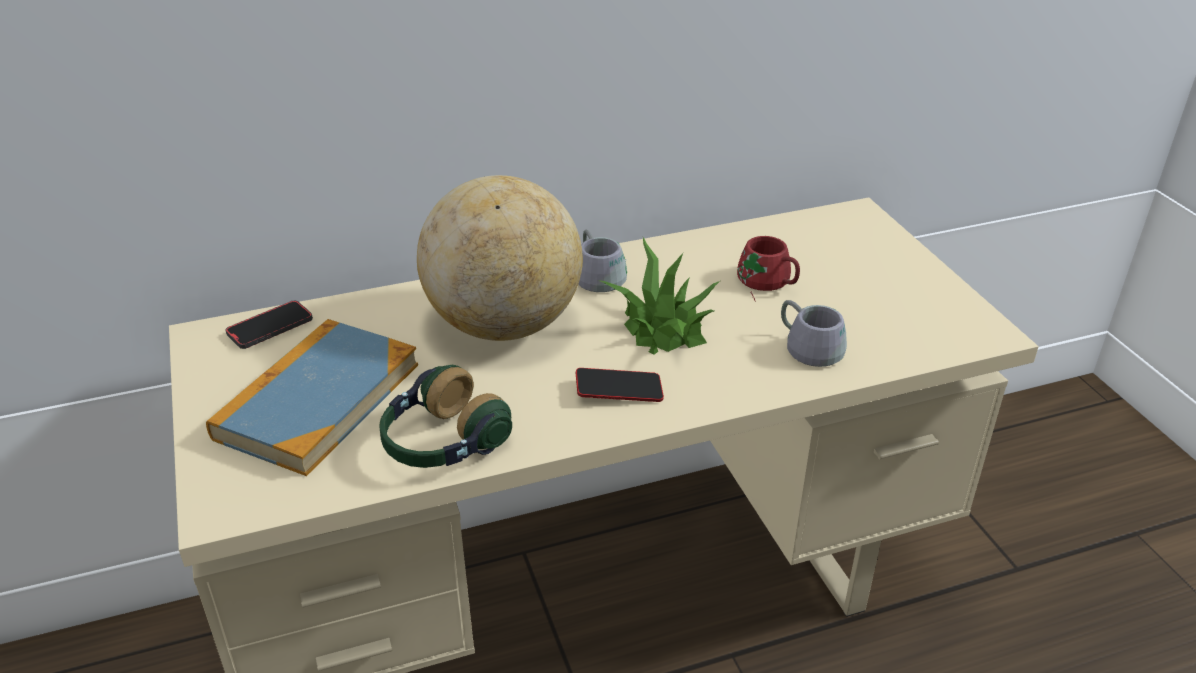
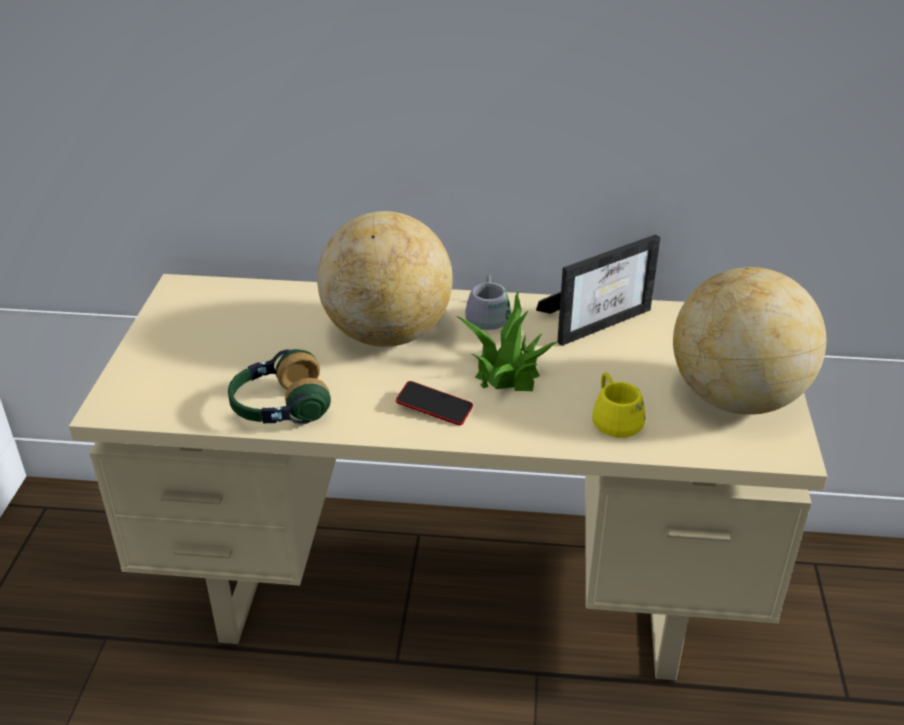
camera: 25 degrees right, 0 degrees up
book [206,319,418,476] -> none
phone [226,301,313,349] -> none
red mug [737,236,800,302] -> none
grey mug [781,300,847,367] -> yellow mug [593,372,645,438]
none -> picture frame [536,234,660,346]
none -> globe [673,267,827,415]

